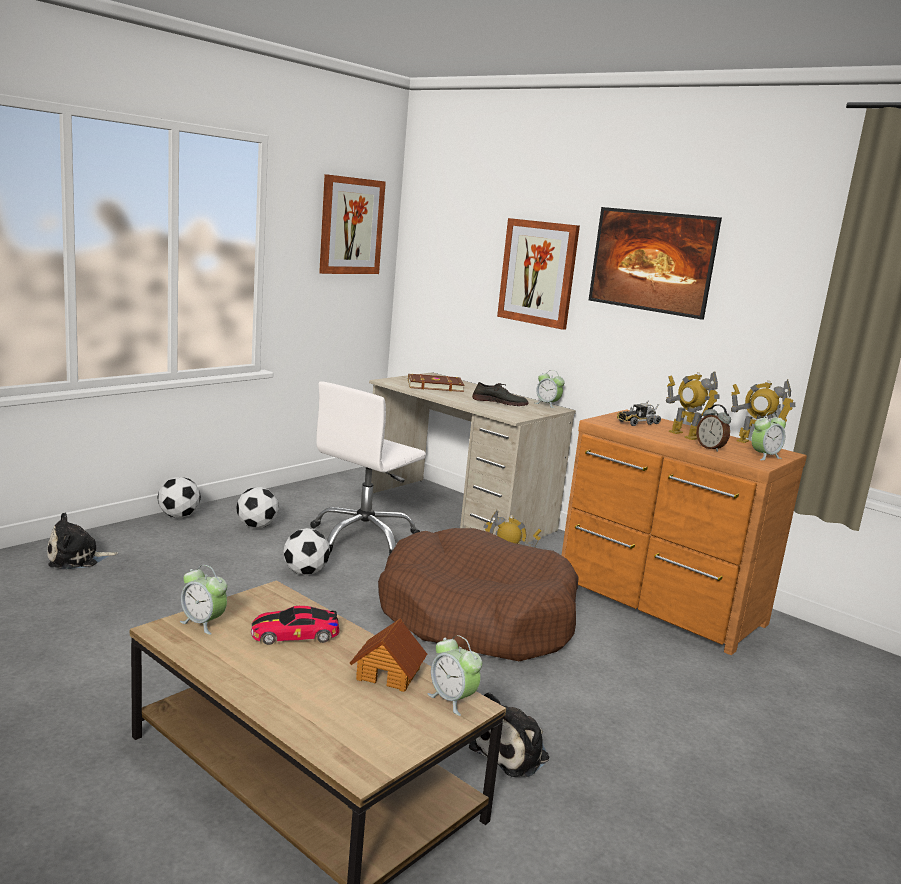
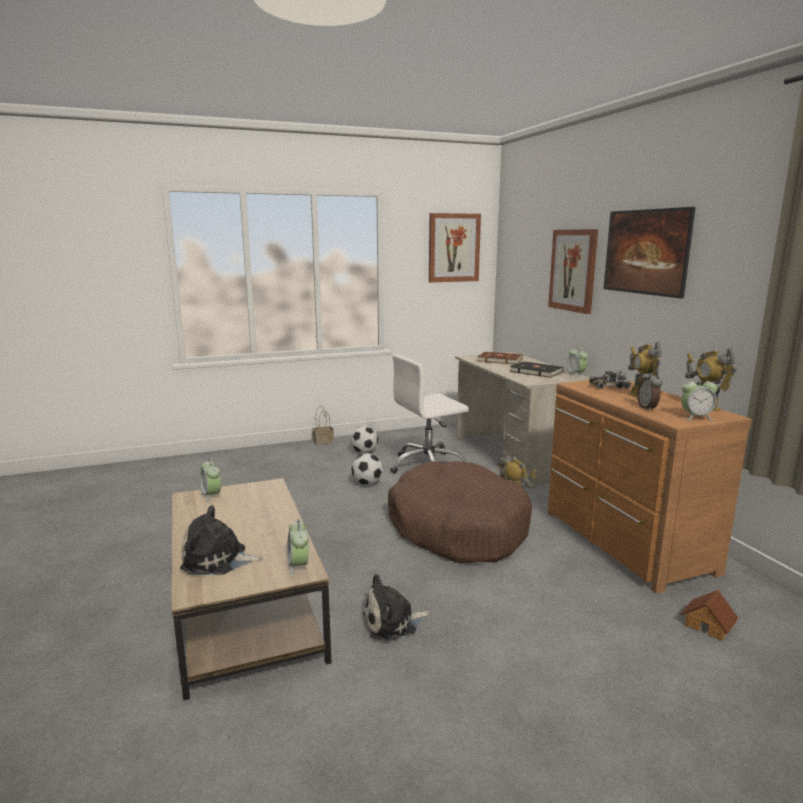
camera: 30 degrees right, 0 degrees up
plush toy [47,513,118,569] -> plush toy moved to [180,505,264,575]
football [157,477,201,518] -> basket [313,406,334,445]
toy car [251,606,339,645] -> none
toy house [350,618,427,692] -> toy house moved to [681,590,738,641]
grey shoe [472,382,529,406] -> black book [510,361,563,378]

